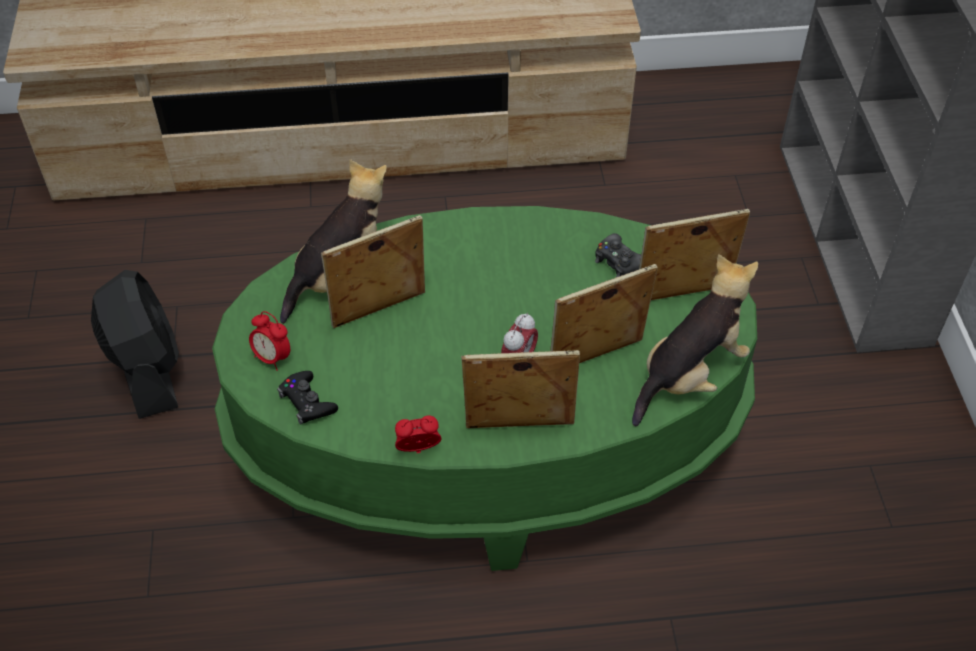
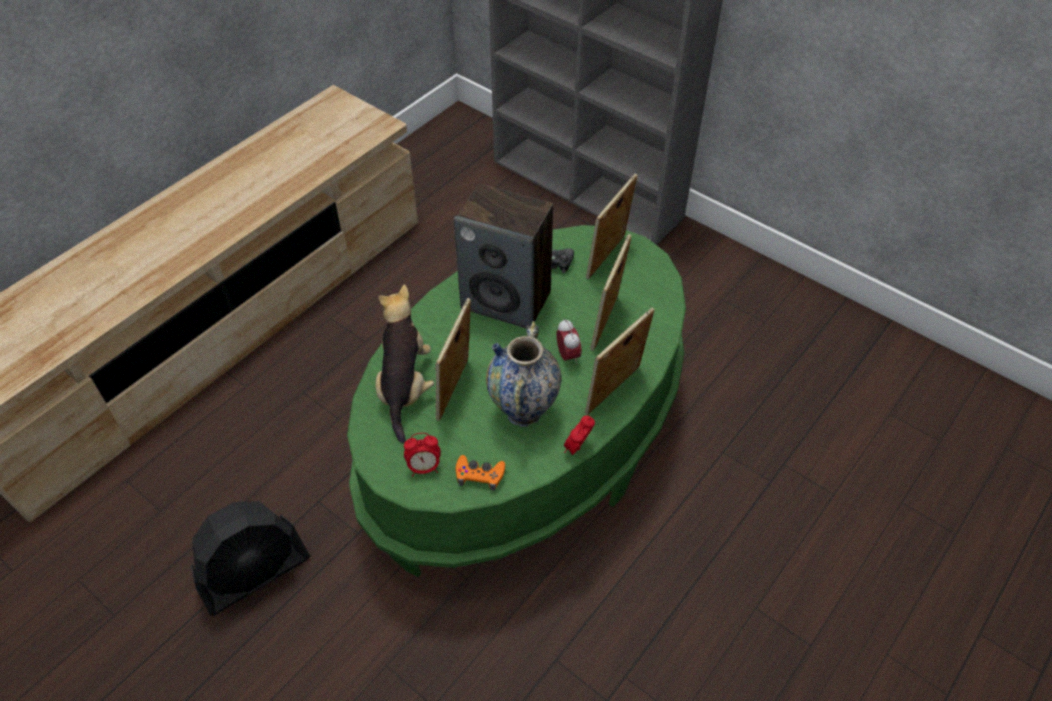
camera: 45 degrees left, 0 degrees up
black fan [91,270,179,419] -> black fan turned 120 degrees clockwise [191,501,310,616]
black game controller [277,371,338,425] -> orange game controller [456,455,505,491]
plush toy [632,254,758,426] -> none
none -> speaker [454,183,553,329]
none -> vase [486,321,561,427]

